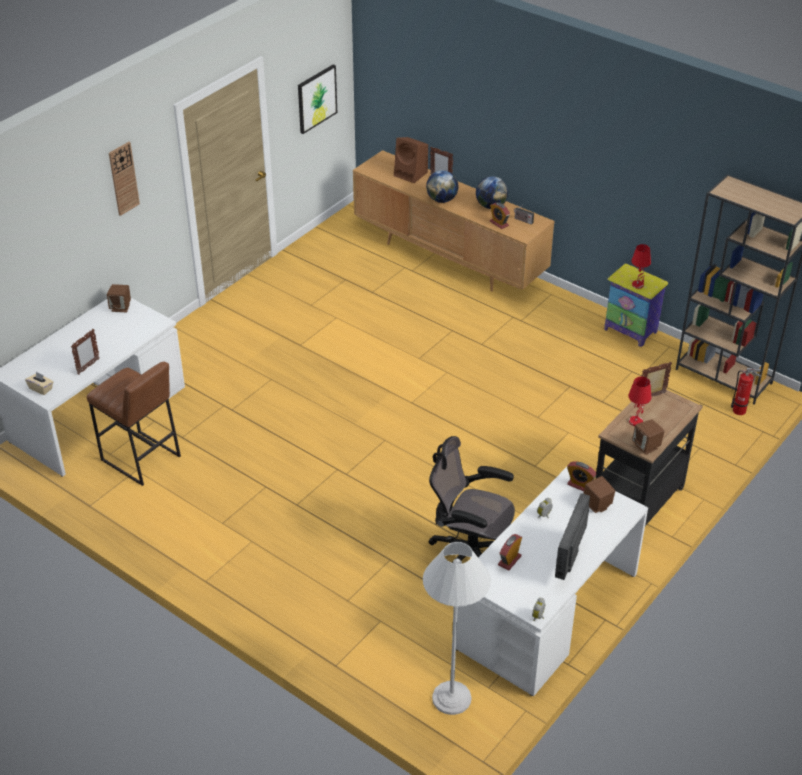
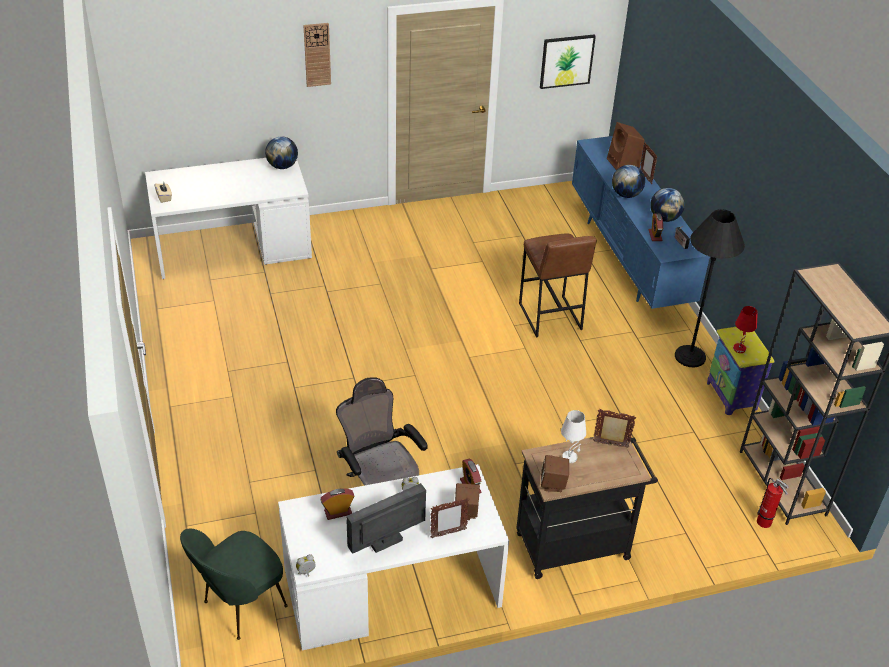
camera: 35 degrees right, 0 degrees up
picture frame [71,329,100,375] -> picture frame moved to [431,497,469,538]
brown stool [87,361,181,486] -> brown stool moved to [519,234,597,337]
brown speaker [107,284,131,312] -> globe [265,136,298,169]
brown cabinet [353,150,555,292] -> blue cabinet [572,136,710,309]
white floor lamp [423,542,491,715] -> green chair [180,529,288,640]
red table lamp [628,377,651,426] -> white table lamp [561,410,586,463]
none -> black floor lamp [675,209,745,367]

